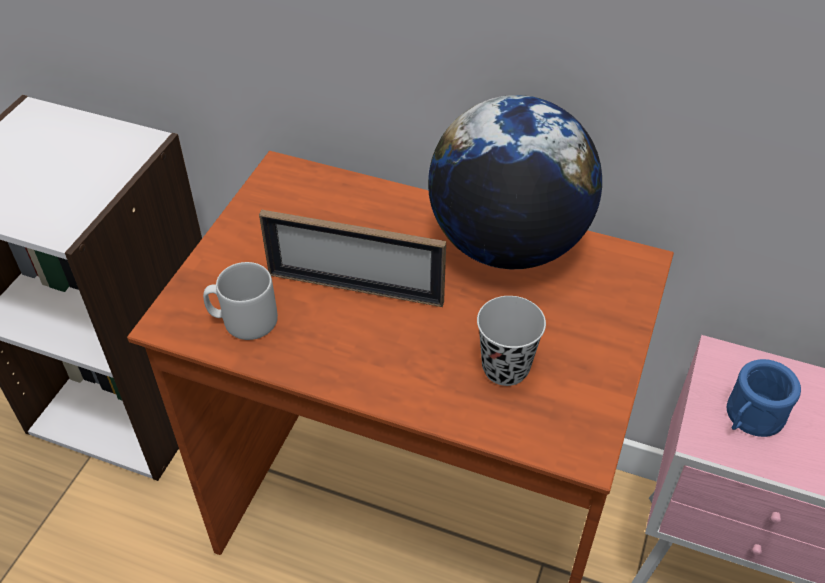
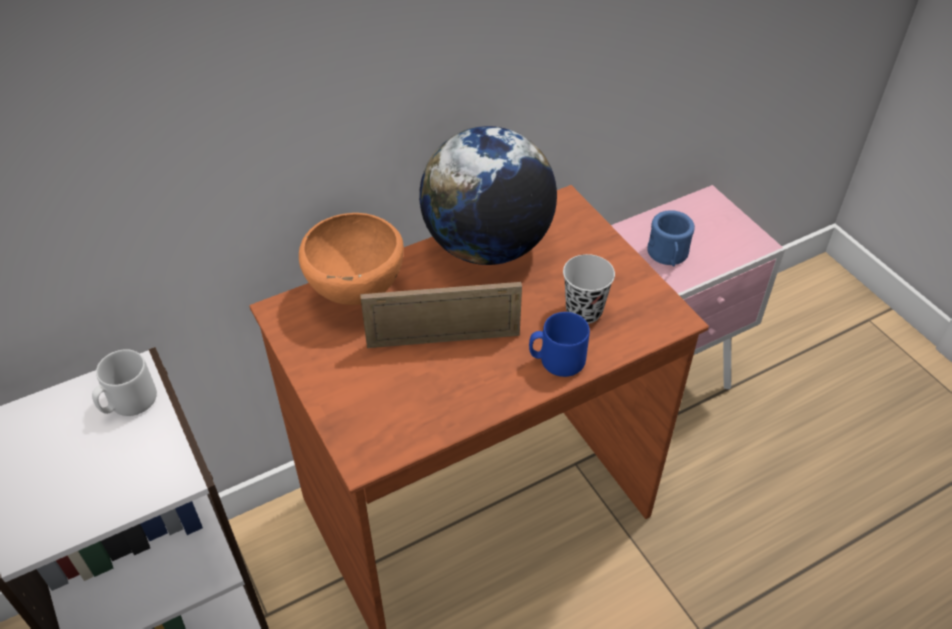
camera: 50 degrees left, 0 degrees up
grey mug [203,262,278,340] -> grey mug moved to [92,349,157,416]
picture frame [259,210,446,307] -> picture frame turned 150 degrees counterclockwise [360,282,522,348]
none -> orange bowl [299,213,404,305]
none -> blue mug [529,312,590,377]

